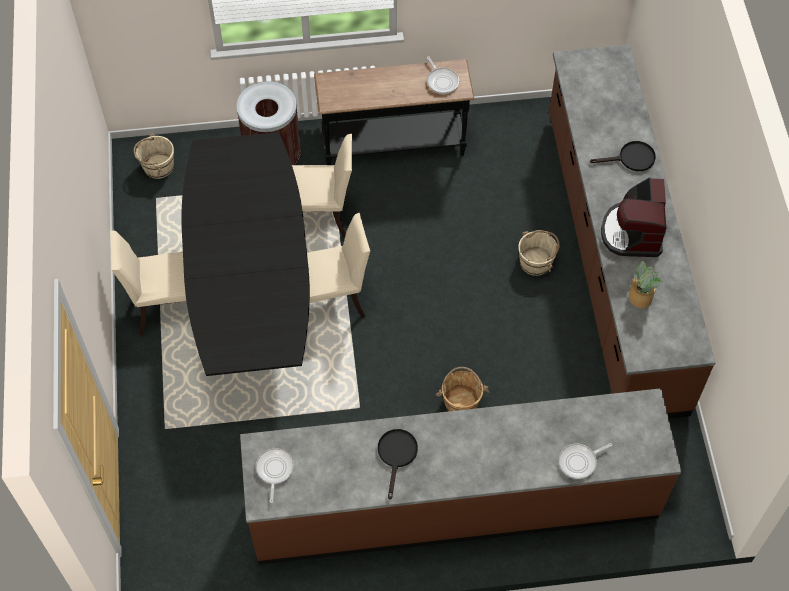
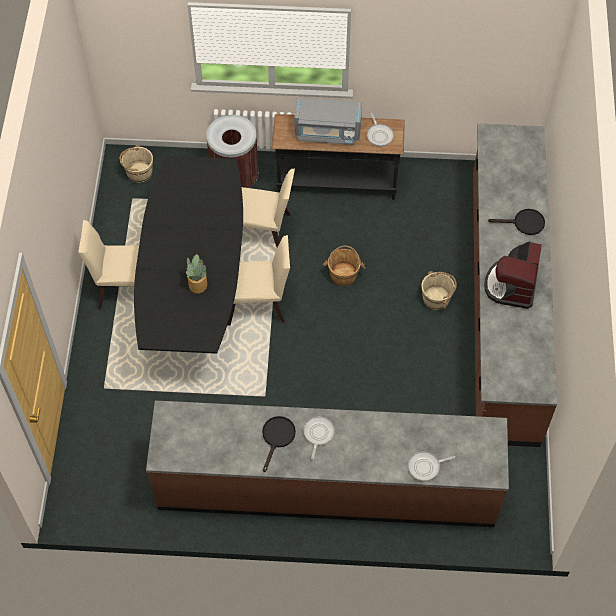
camera: 10 degrees right, 0 degrees up
frying pan [256,448,294,503] -> frying pan moved to [304,416,335,460]
brown bucket [435,367,490,411] -> brown bucket moved to [323,245,366,286]
potted plant [629,261,662,308] -> potted plant moved to [186,254,207,293]
none -> grey microwave [294,98,362,145]

